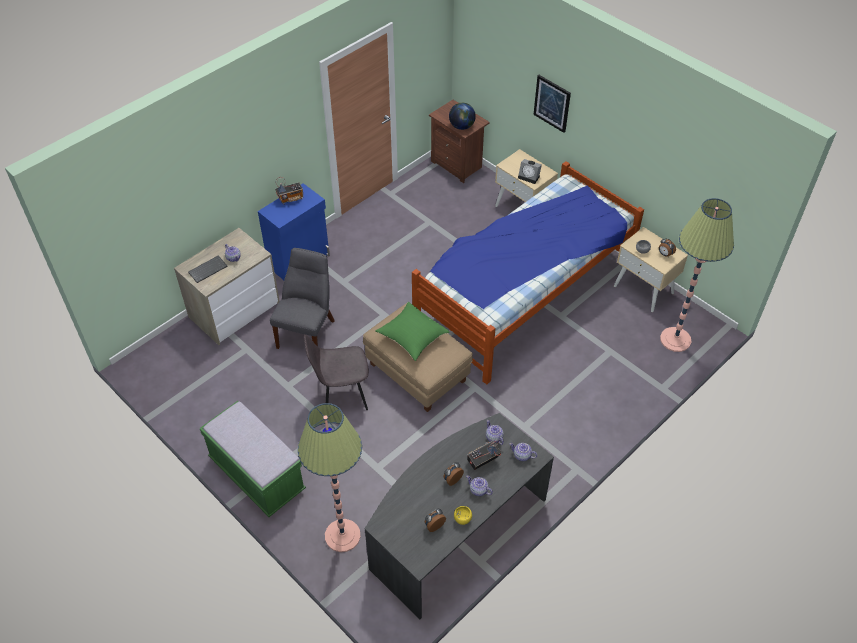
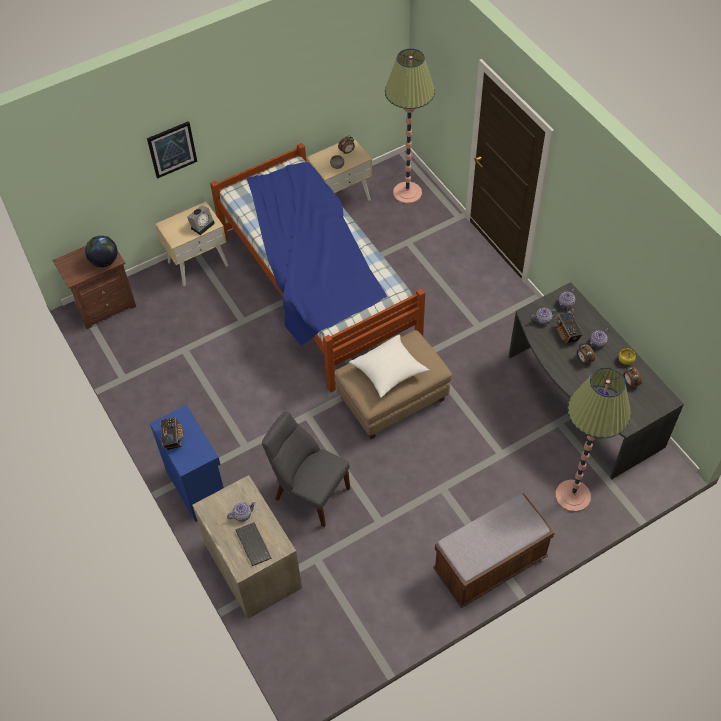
camera: 75 degrees left, 5 degrees up
green bench [200,401,306,517] -> brown bench [433,493,555,608]
grey chair [304,334,369,410] -> none
green pillow [375,302,450,361] -> white pillow [349,335,429,398]

